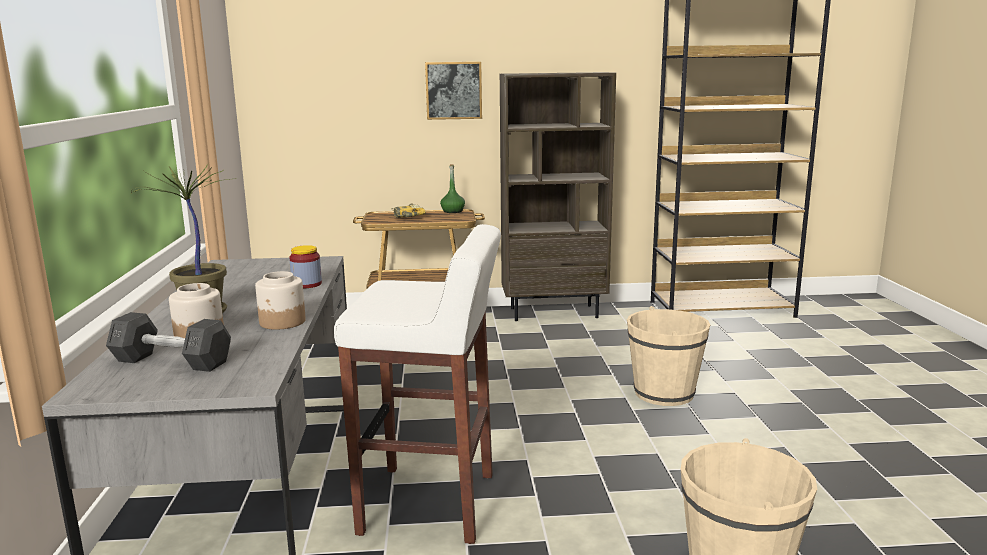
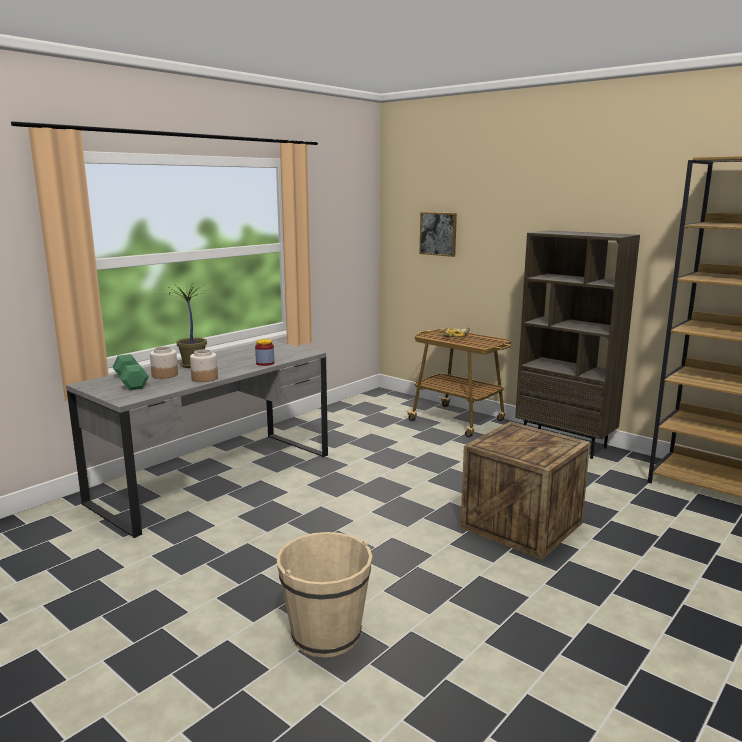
camera: 45 degrees right, 0 degrees up
grey dumbbell [106,312,231,372] -> green dumbbell [112,354,149,390]
white stool [334,224,501,544] -> none
picture [425,62,482,120] -> picture moved to [420,212,457,257]
green bottle [440,164,465,213] -> none
beige bucket [627,306,710,406] -> crate [460,422,590,560]

